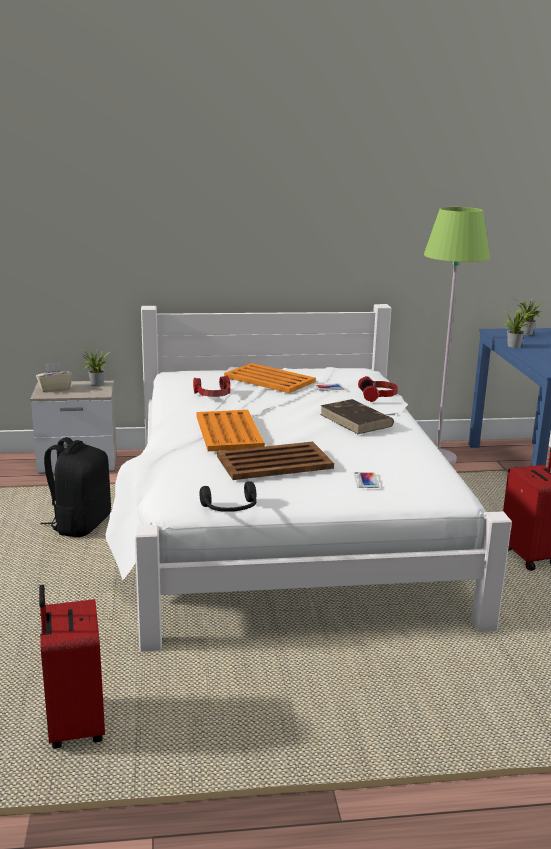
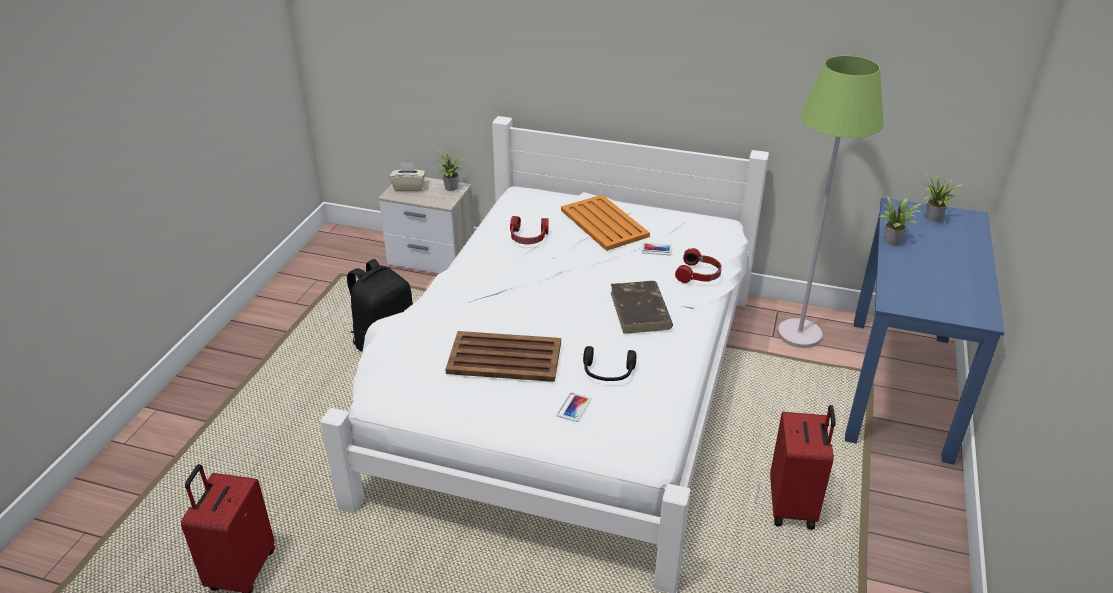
camera: 25 degrees right, 15 degrees up
orange tray [197,410,265,451] -> none
black headphones [200,481,257,512] -> black headphones moved to [583,346,636,381]

